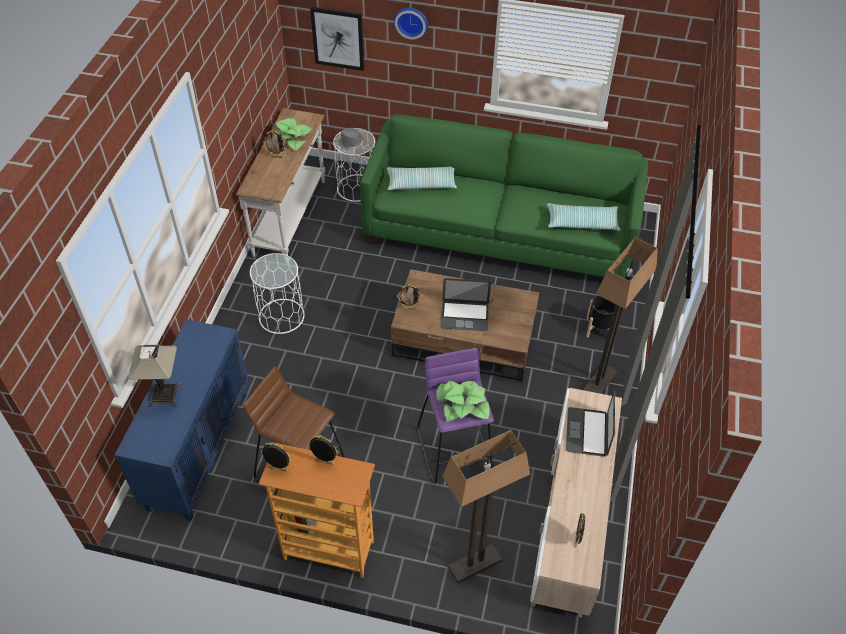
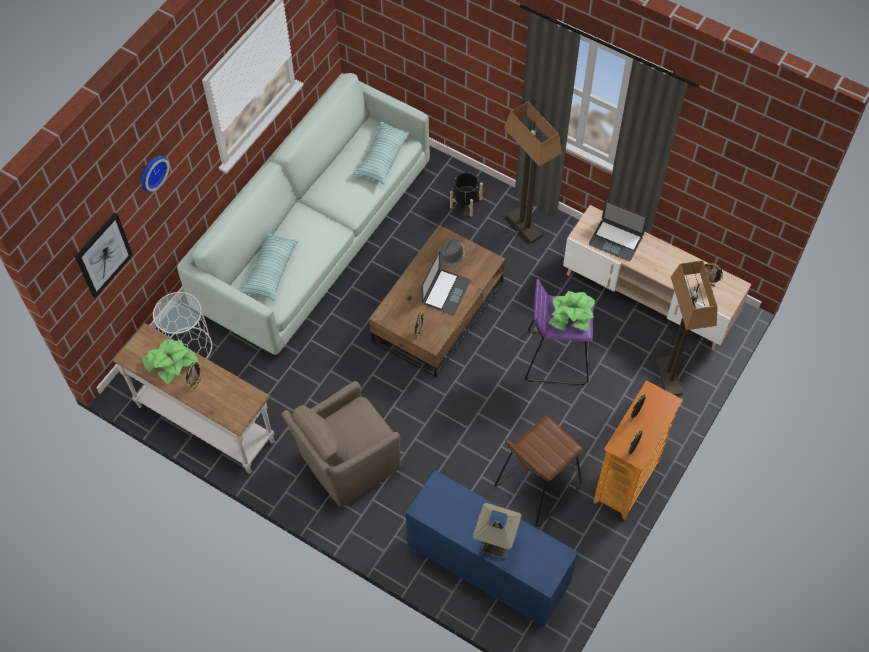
camera: 70 degrees left, 10 degrees up
white side table [250,253,305,334] -> brown armchair [282,381,401,507]
grey hat [339,128,365,149] -> grey hat moved to [437,239,465,267]
green sofa [360,114,648,278] -> white sofa [177,73,430,356]

